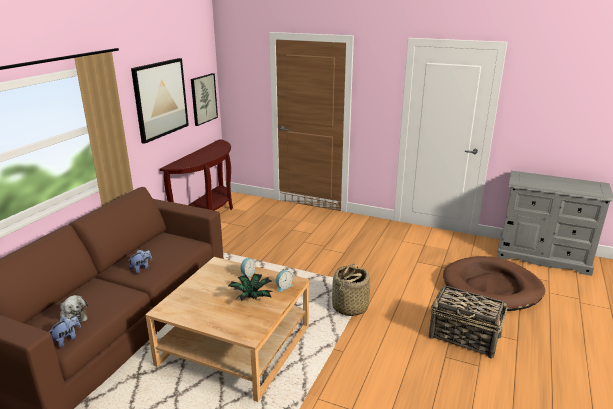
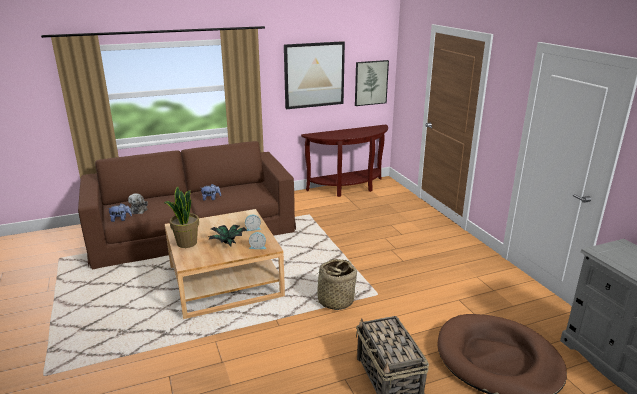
camera: 45 degrees right, 0 degrees up
none -> potted plant [164,187,199,248]

